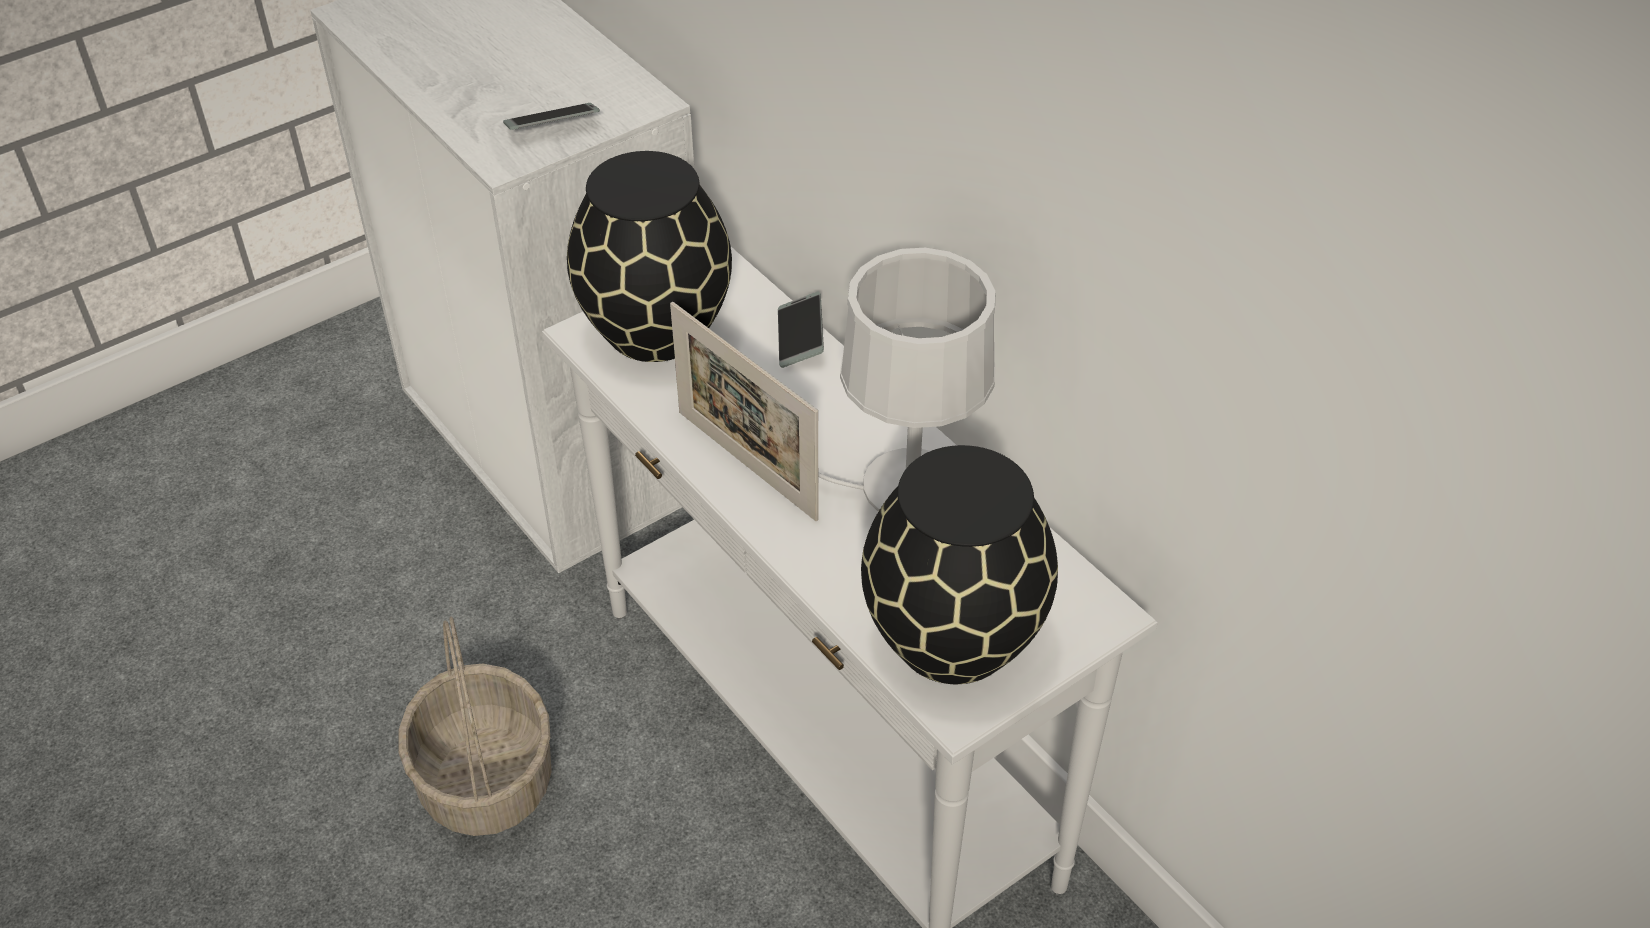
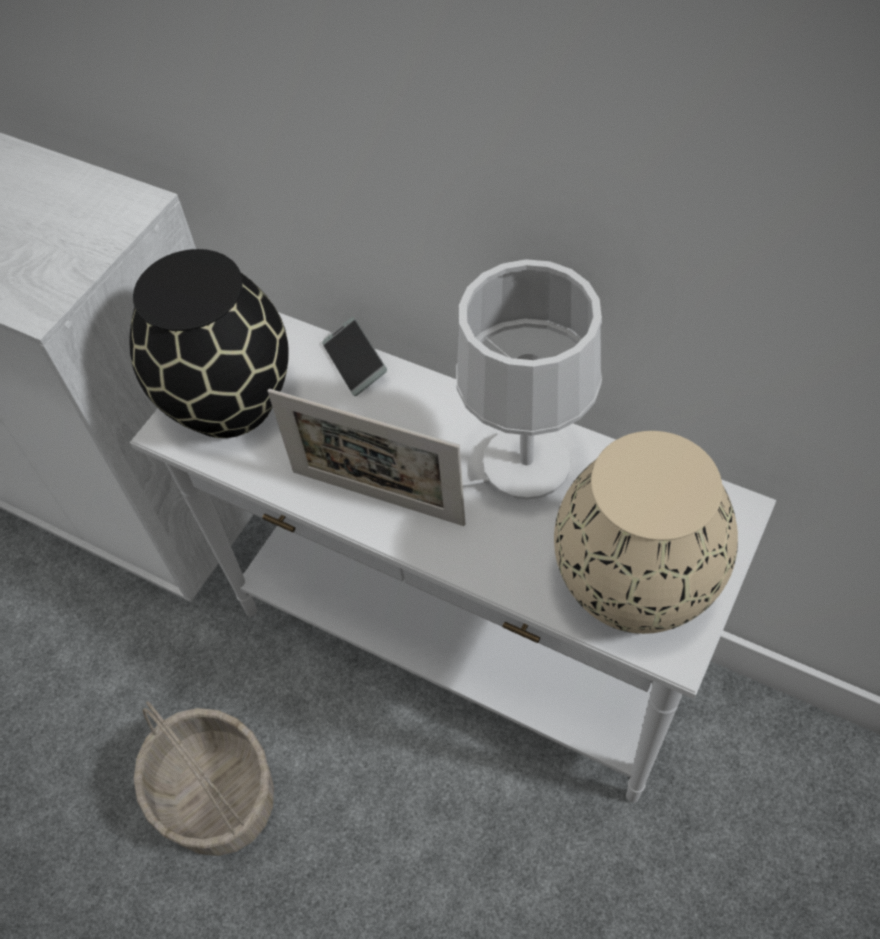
camera: 20 degrees left, 10 degrees up
phone [503,103,600,130] -> none
black vase [861,445,1058,684] -> beige vase [554,431,738,634]

